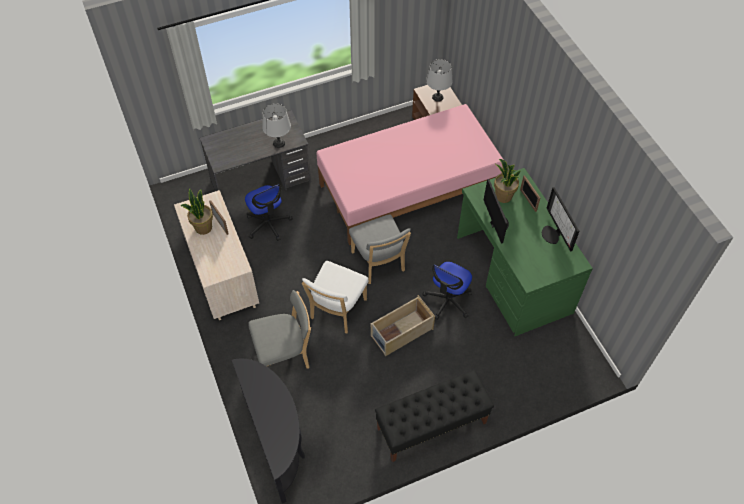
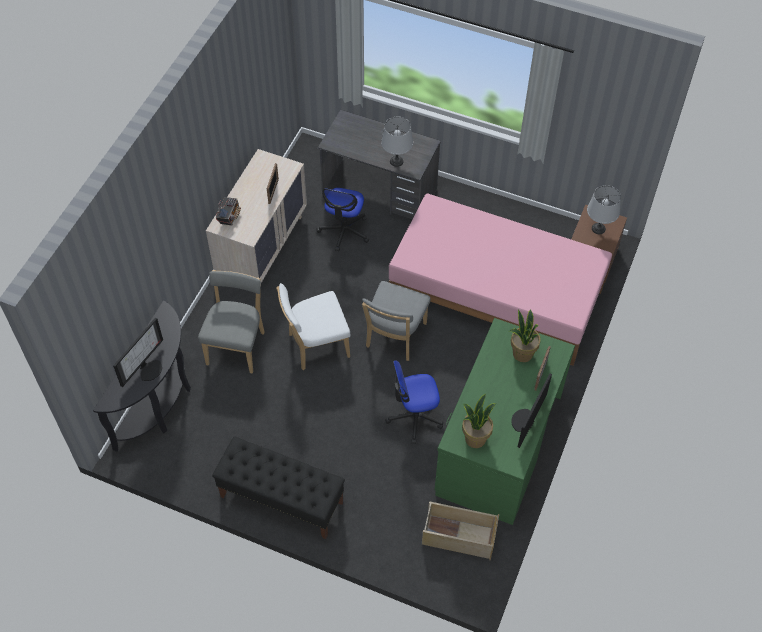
camera: 45 degrees right, 0 degrees up
potted plant [181,188,213,235] -> potted plant moved to [462,393,497,448]
grey chair [248,290,311,368] -> grey chair turned 105 degrees counterclockwise [198,270,265,374]
beige storage box [371,295,435,356] -> beige storage box moved to [422,501,499,561]
monitor [484,179,509,243] -> monitor moved to [113,318,163,387]
none -> radio [216,197,241,226]

